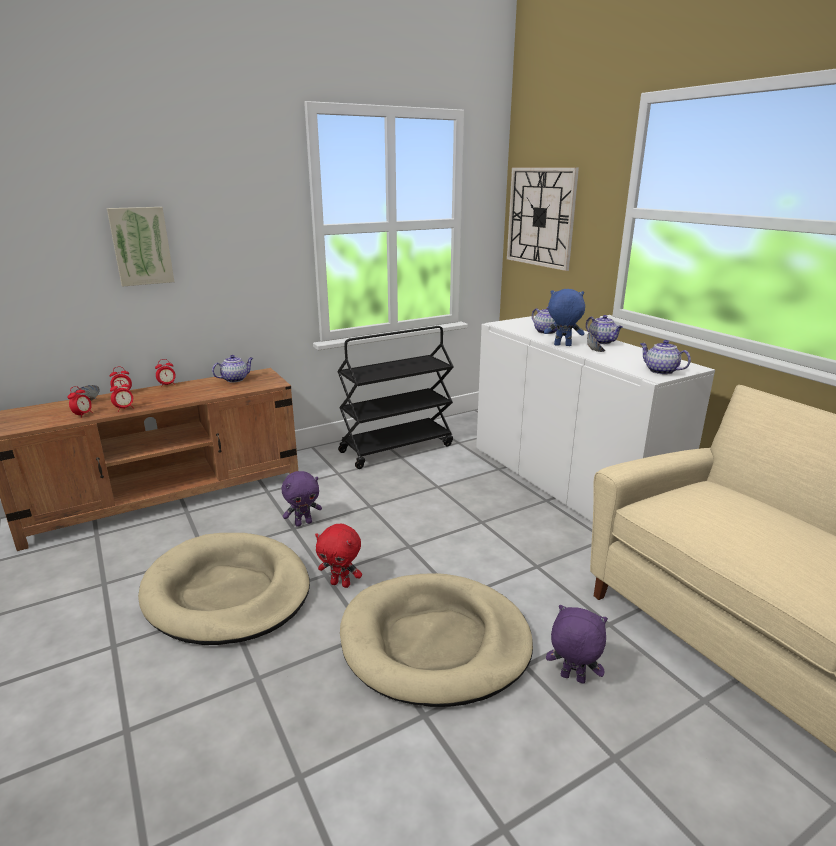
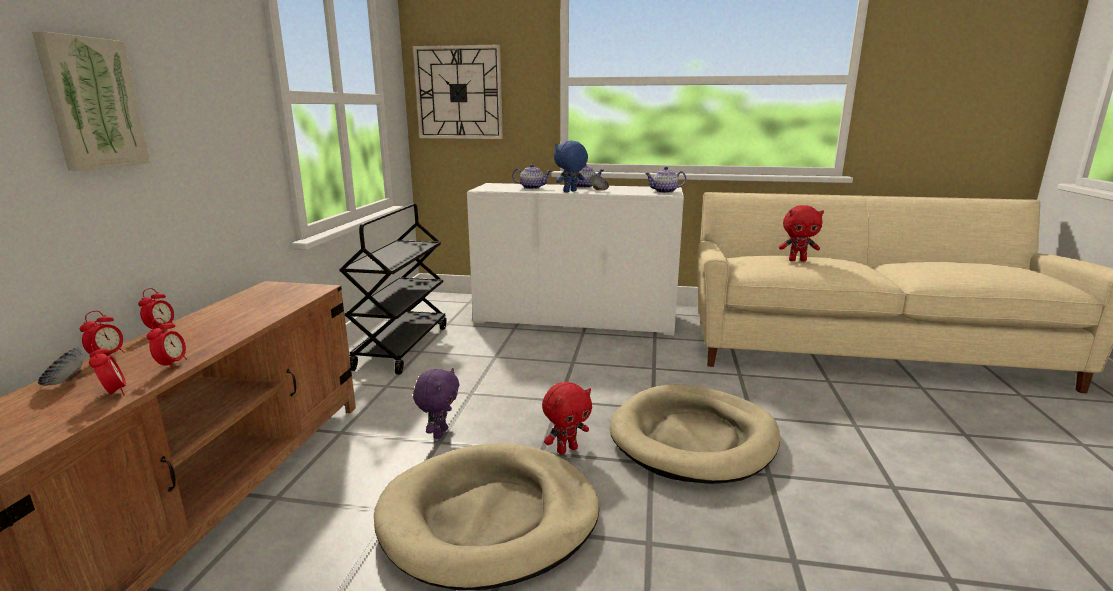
camera: 50 degrees left, 5 degrees down
teapot [212,355,253,383] -> none
purple plush toy [546,605,608,684] -> none
none -> red plush toy [779,205,824,262]

